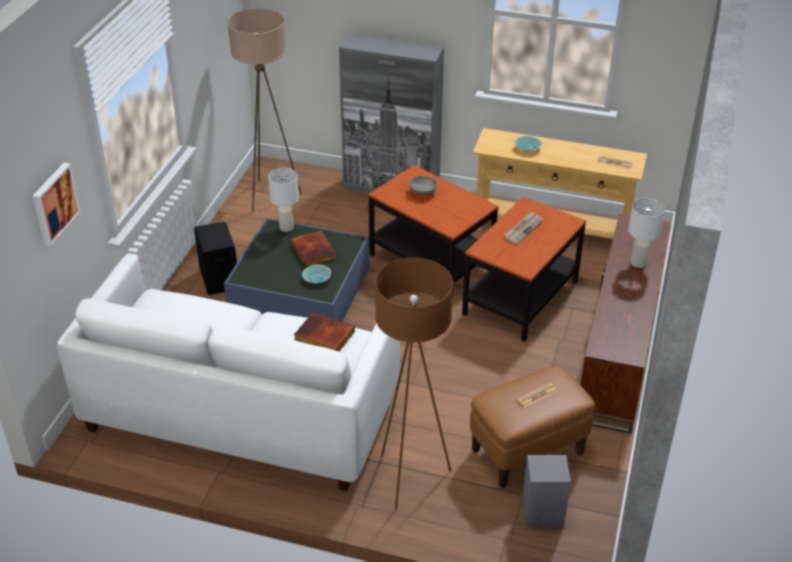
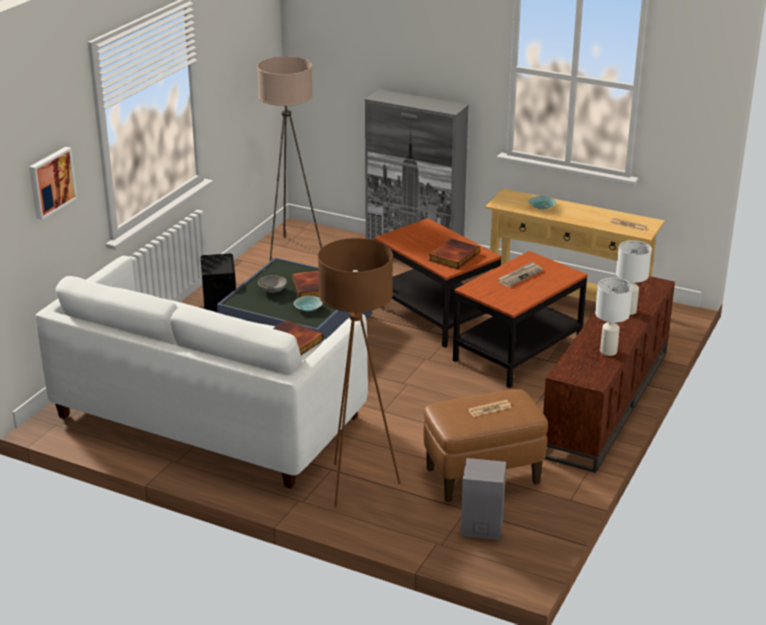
camera: 10 degrees right, 10 degrees down
white table lamp [268,168,299,232] -> white table lamp moved to [595,278,633,356]
grey bowl [409,176,437,195] -> grey bowl moved to [258,275,287,293]
none -> book [429,239,480,269]

